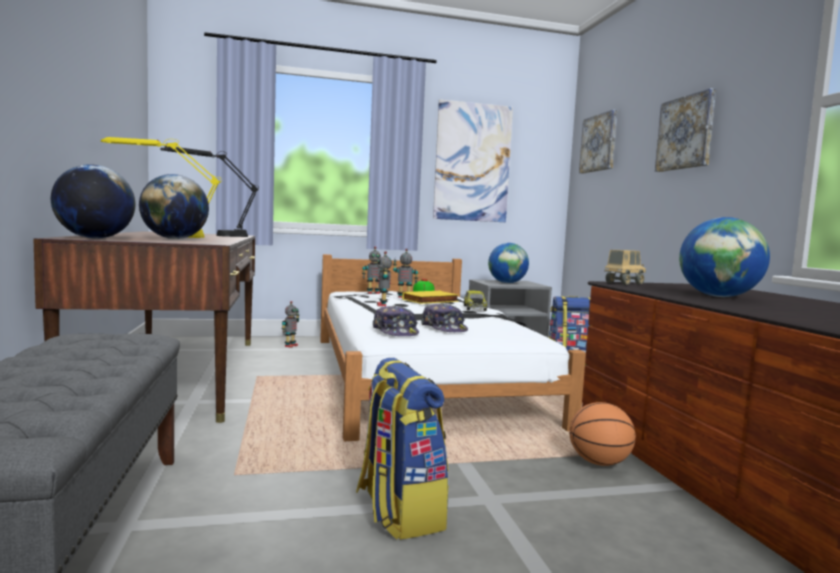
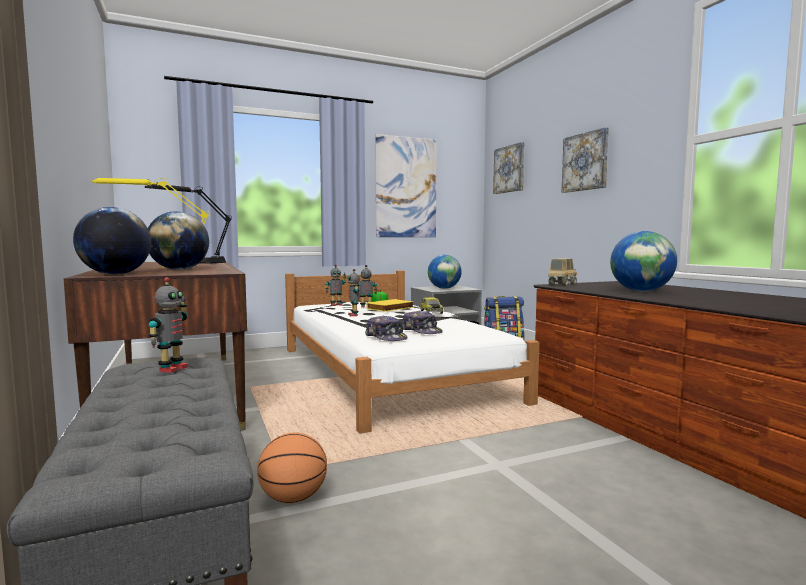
camera: 10 degrees left, 0 degrees up
toy robot [282,301,299,348] -> toy robot moved to [148,277,188,373]
backpack [356,358,449,540] -> none
basketball [569,402,636,466] -> basketball moved to [257,433,327,503]

